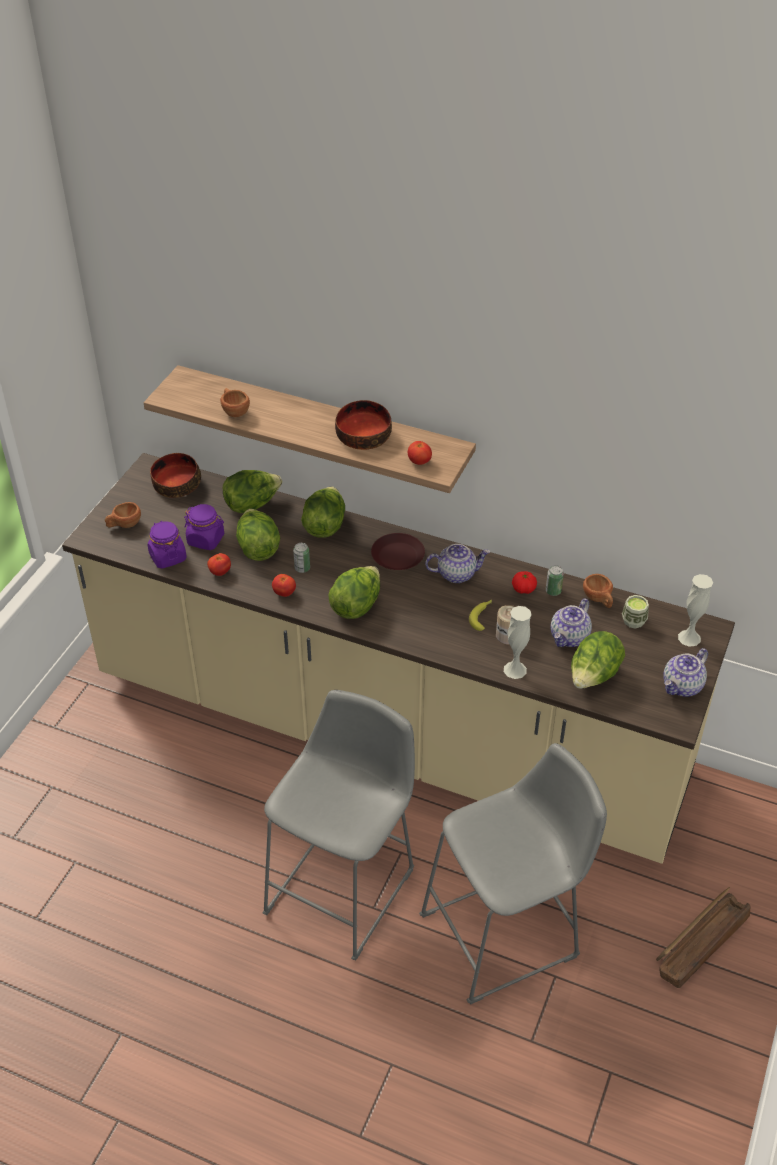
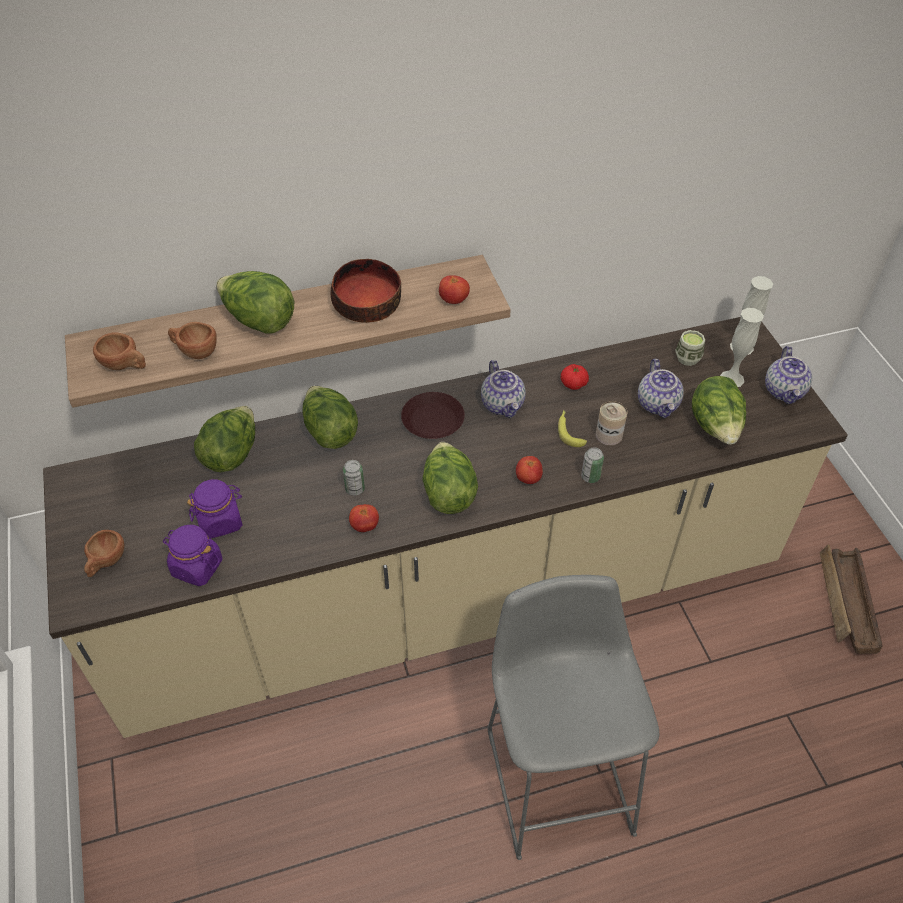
camera: 40 degrees left, 5 degrees up
bowl [150,453,201,498] -> none
tomato [207,553,231,576] -> tomato moved to [516,456,543,484]
lettuce [236,509,280,561] -> lettuce moved to [216,271,294,334]
grey stool [419,743,607,1004] -> none
teapot [425,544,490,583] -> teapot turned 120 degrees clockwise [481,360,526,418]
white vase [504,606,532,679] -> white vase moved to [720,308,764,387]
can [546,565,564,596] -> can moved to [581,448,604,483]
brown cup [583,574,613,608] -> brown cup moved to [93,332,146,370]

